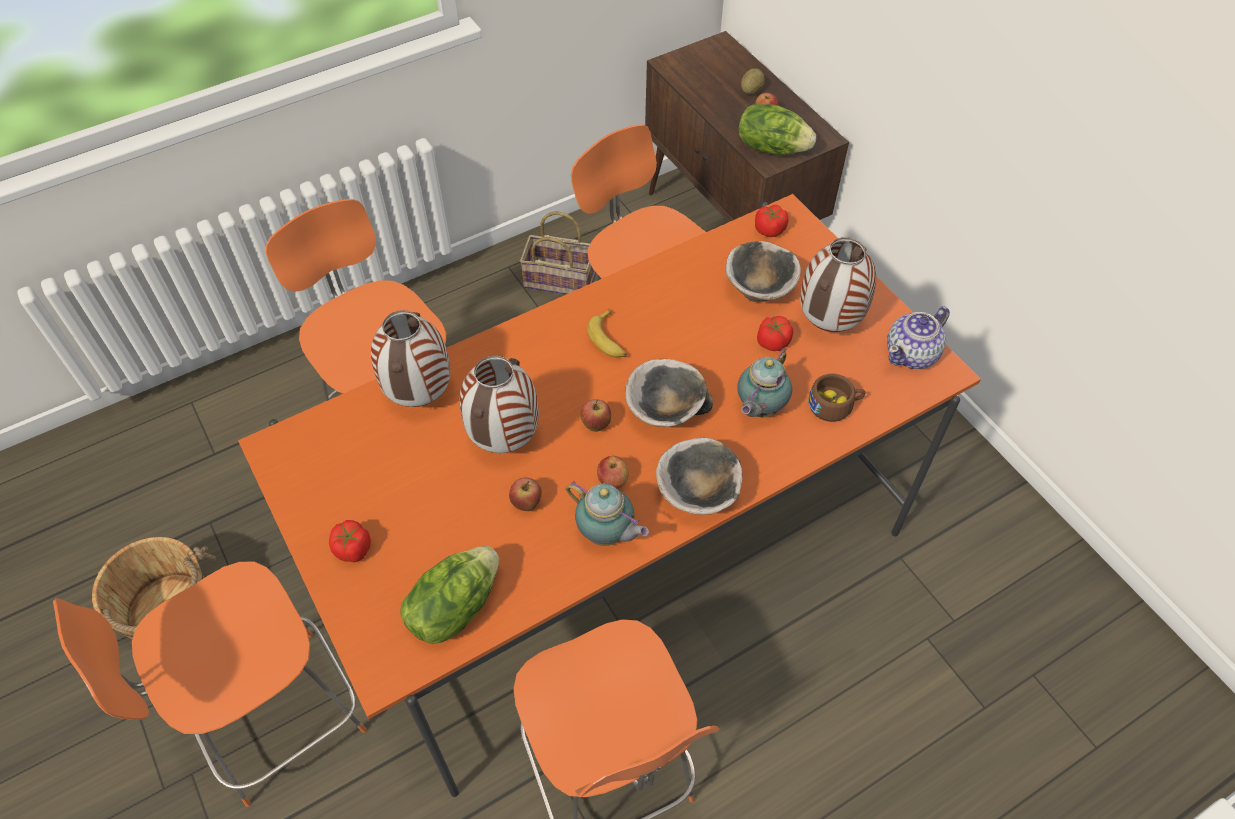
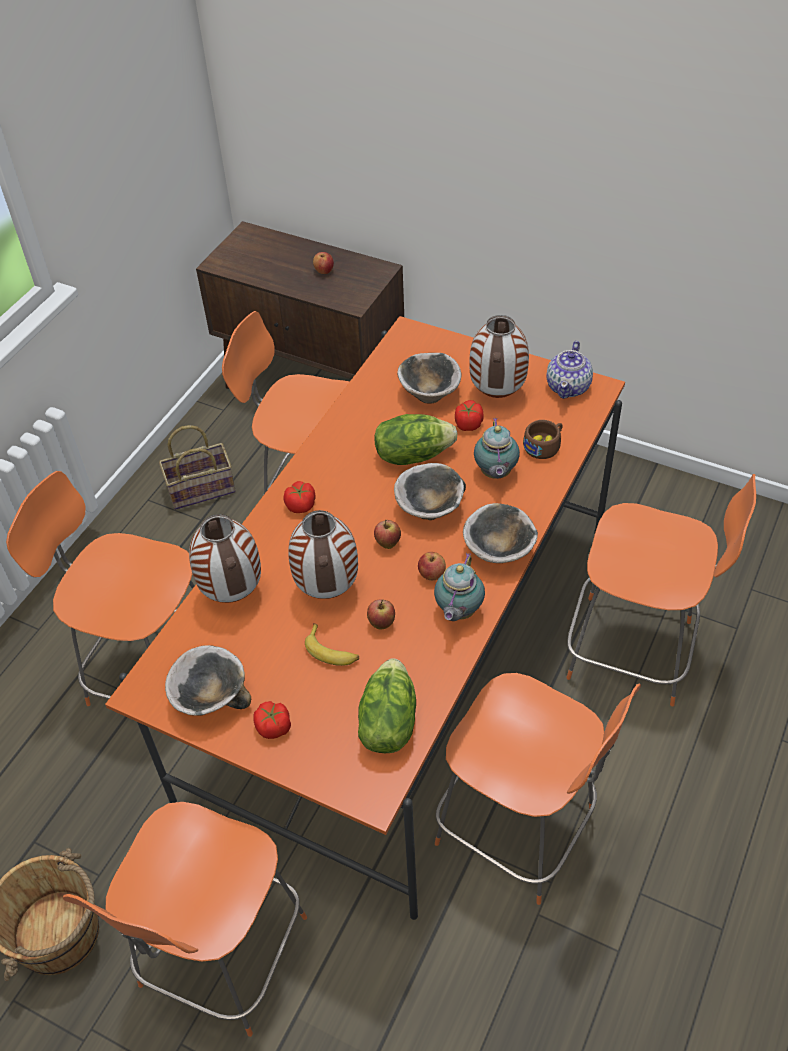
camera: 30 degrees left, 5 degrees down
teapot [566,481,649,546] -> teapot turned 105 degrees clockwise [434,553,485,621]
banana [587,309,627,358] -> banana moved to [305,623,359,666]
lettuce [738,104,816,155] -> lettuce moved to [374,414,457,465]
potato [741,69,765,94] -> none
tomato [755,205,789,237] -> tomato moved to [283,481,316,513]
none -> bowl [165,645,251,716]
none -> orange chair [566,474,756,706]

